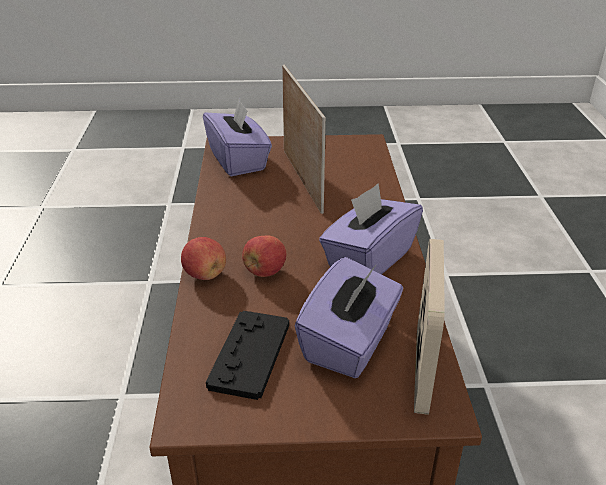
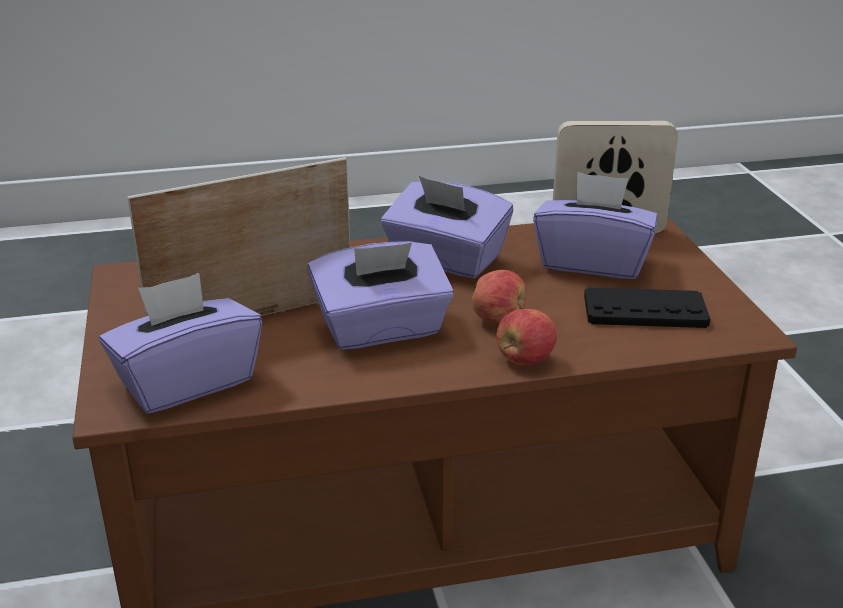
camera: 100 degrees left, 5 degrees down
none -> purple tissue box [308,241,454,350]

